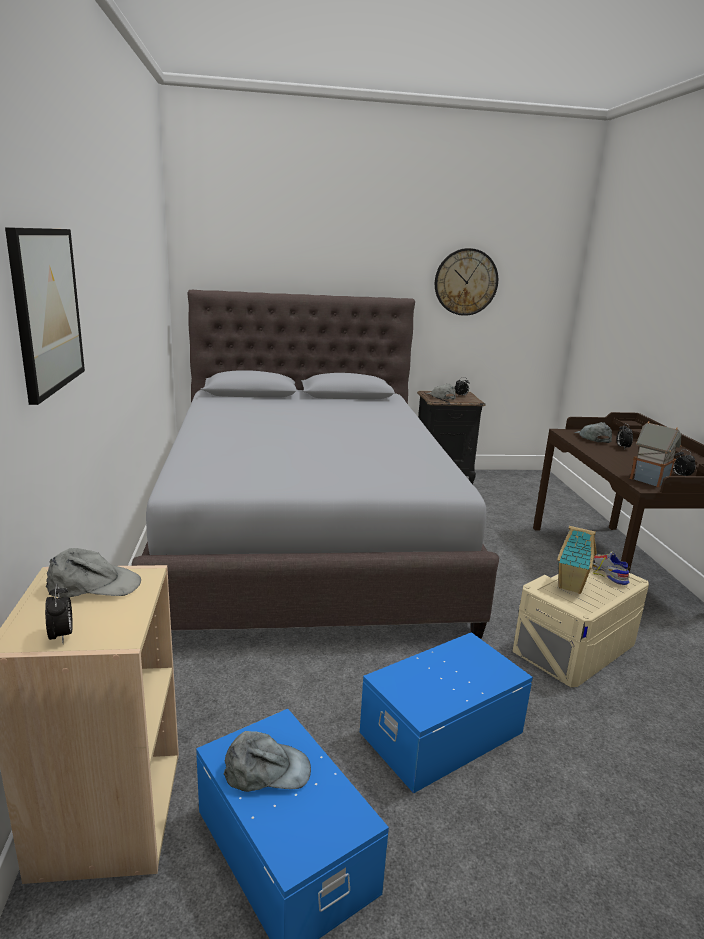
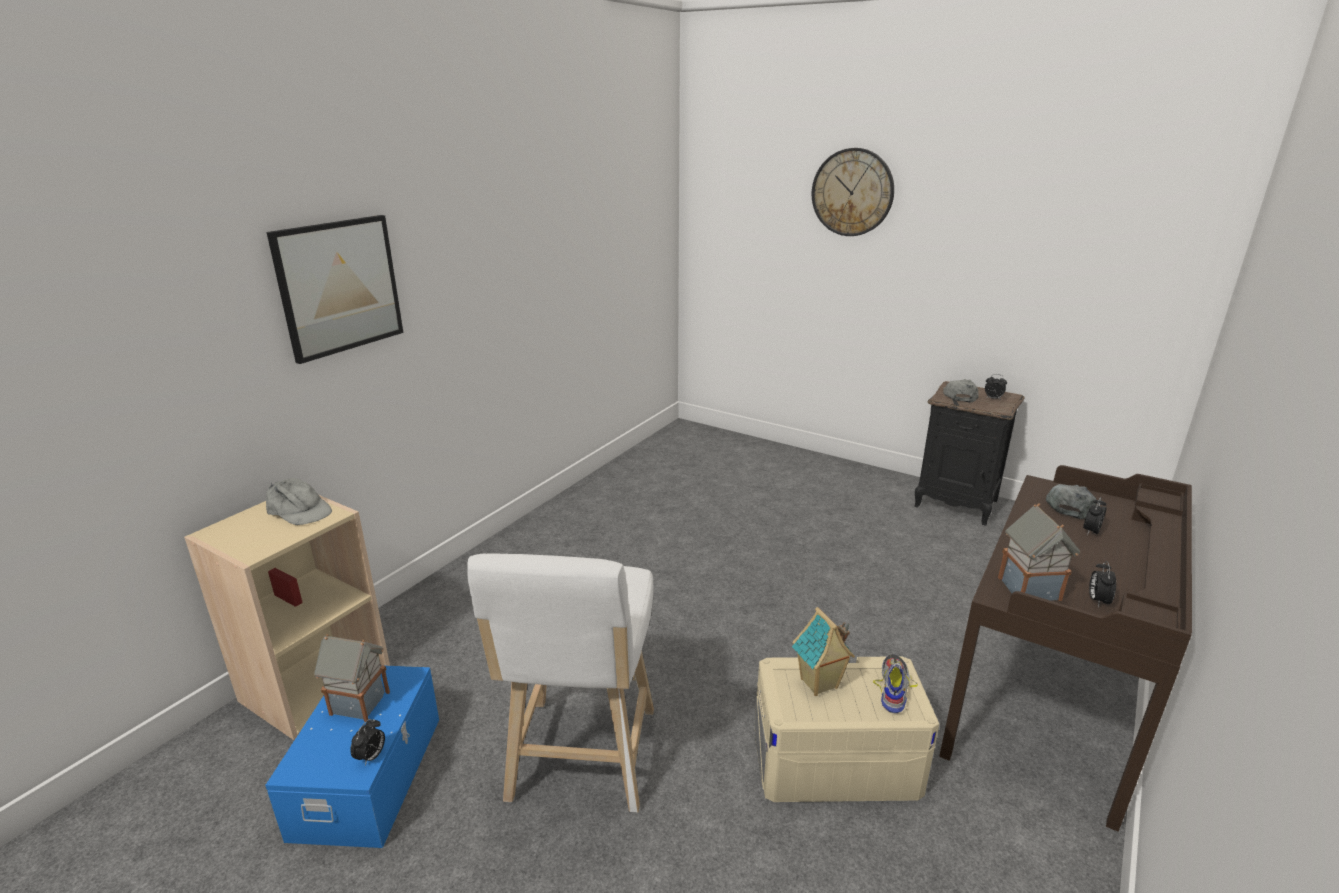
camera: 40 degrees right, 5 degrees up
alarm clock [45,584,73,643] -> alarm clock moved to [350,719,385,766]
grey bed [132,290,499,638] -> none
grey cap [224,731,311,792] -> toy house [314,634,390,722]
blue storage box [360,632,533,793] -> white stool [468,554,654,812]
wall clock [435,248,498,316] -> wall clock moved to [812,148,894,236]

